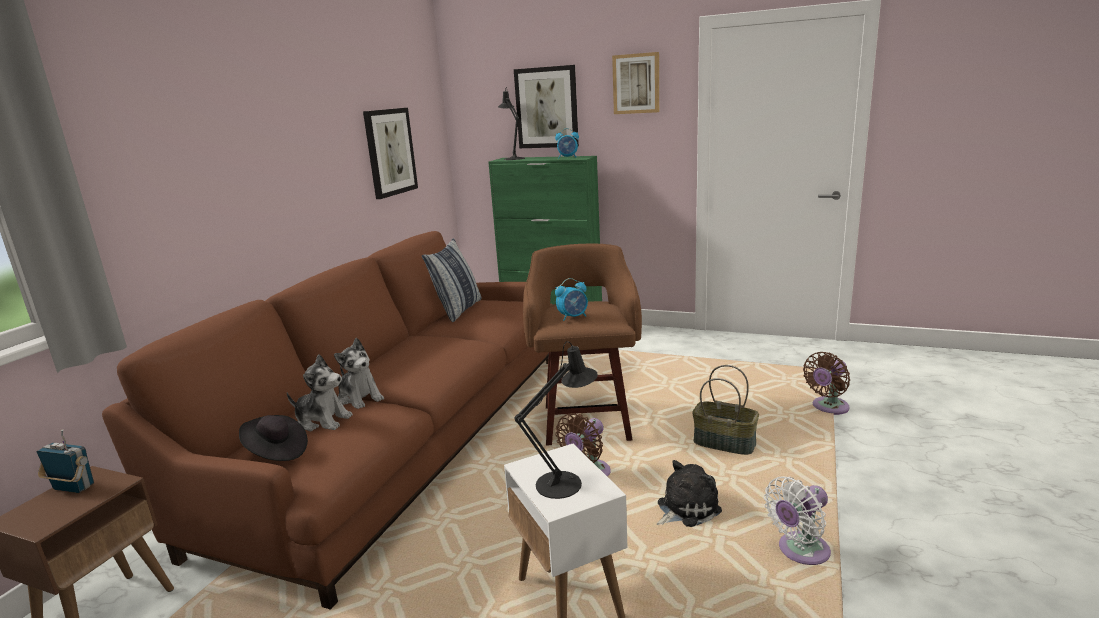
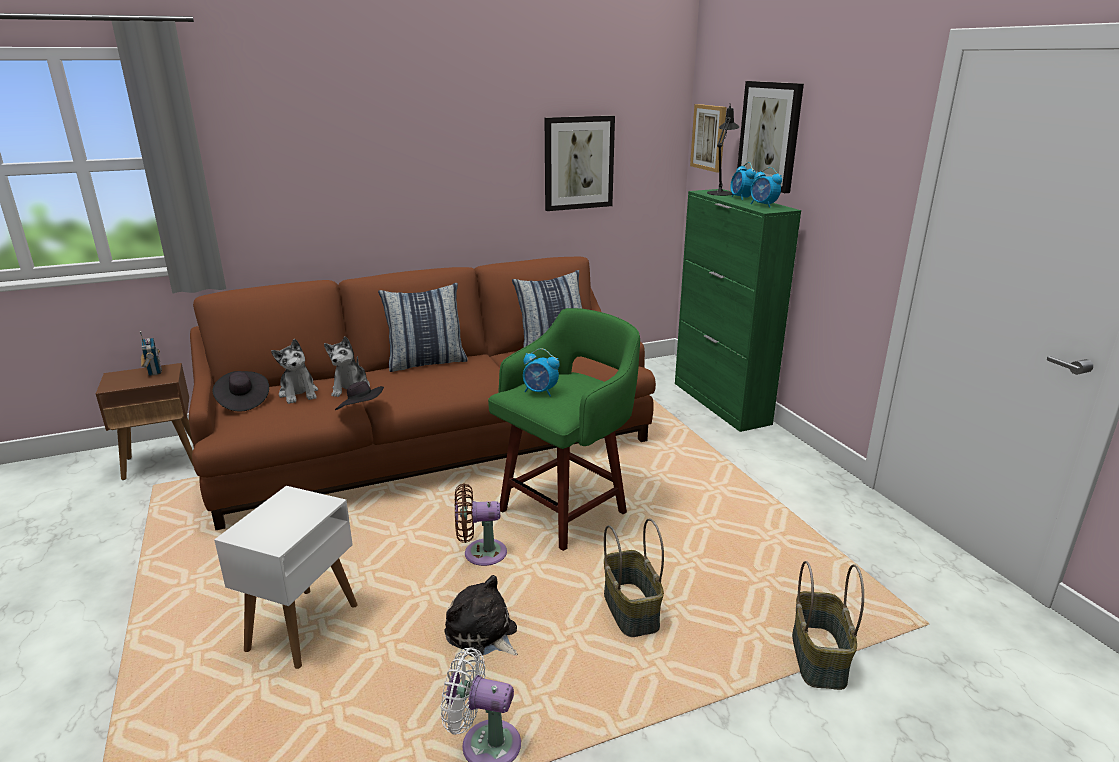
camera: 45 degrees right, 5 degrees up
black table lamp [515,341,598,499] -> none
brown stool [523,244,642,446] -> green stool [488,308,640,551]
picture [612,52,659,114] -> picture moved to [690,104,727,172]
plush toy [657,460,722,527] -> plush toy turned 150 degrees counterclockwise [444,575,518,657]
brown fan [803,352,850,415] -> basket [792,561,864,690]
none -> black hat [335,381,384,410]
none -> pillow [378,283,468,372]
none -> alarm clock [730,162,756,200]

